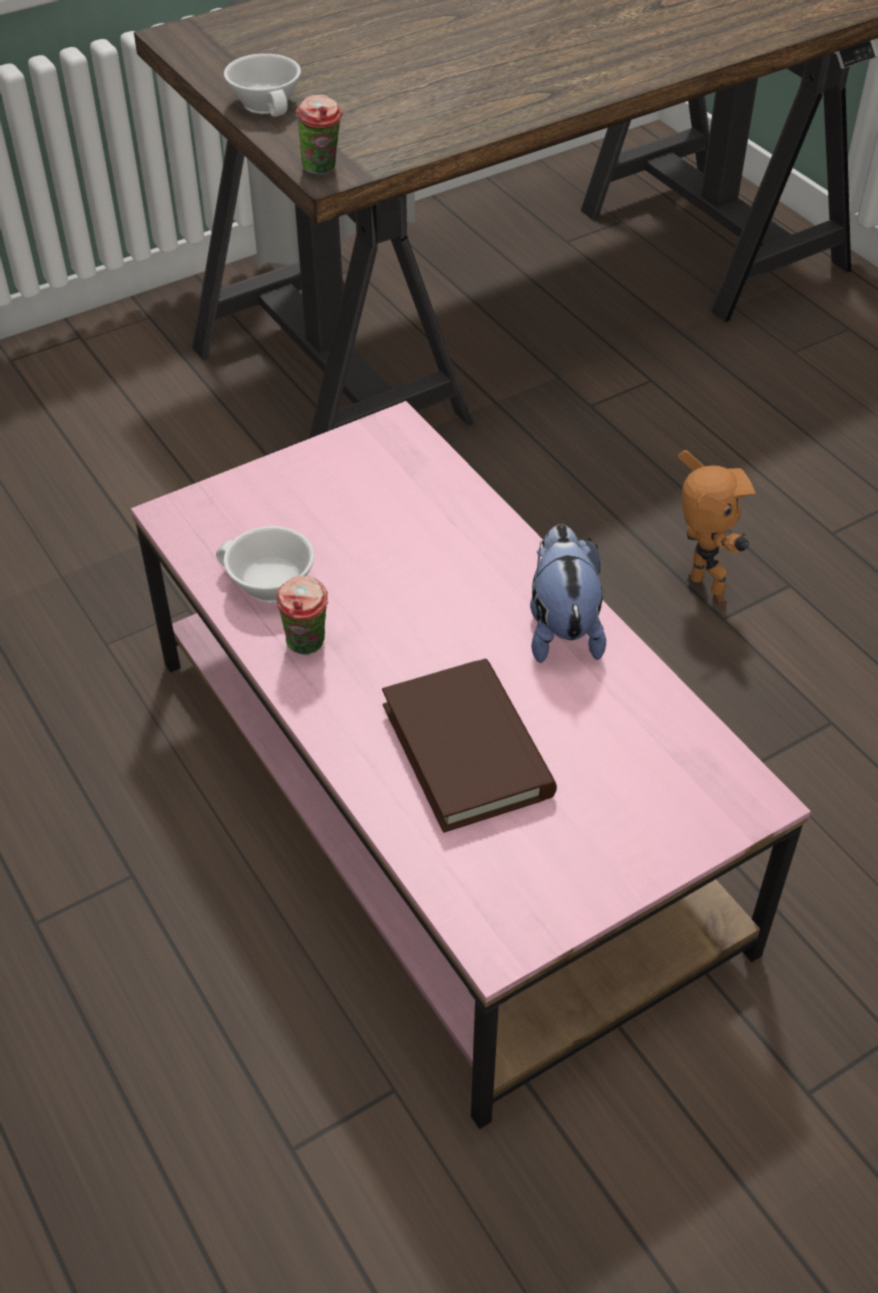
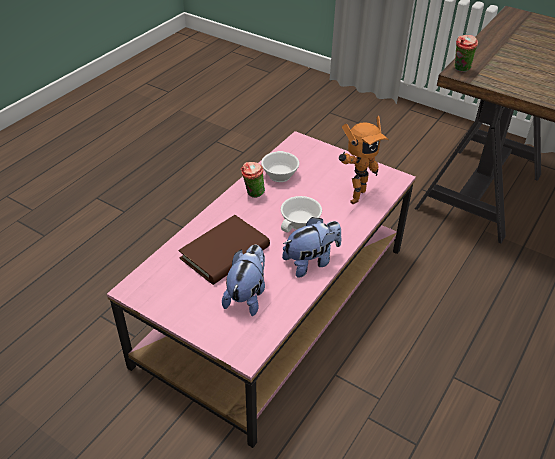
camera: 65 degrees right, 5 degrees down
white cup [224,54,301,117] -> white cup moved to [281,196,322,232]
toy robot [678,450,756,605] -> toy robot moved to [339,116,389,204]
none -> plush toy [222,245,265,316]

